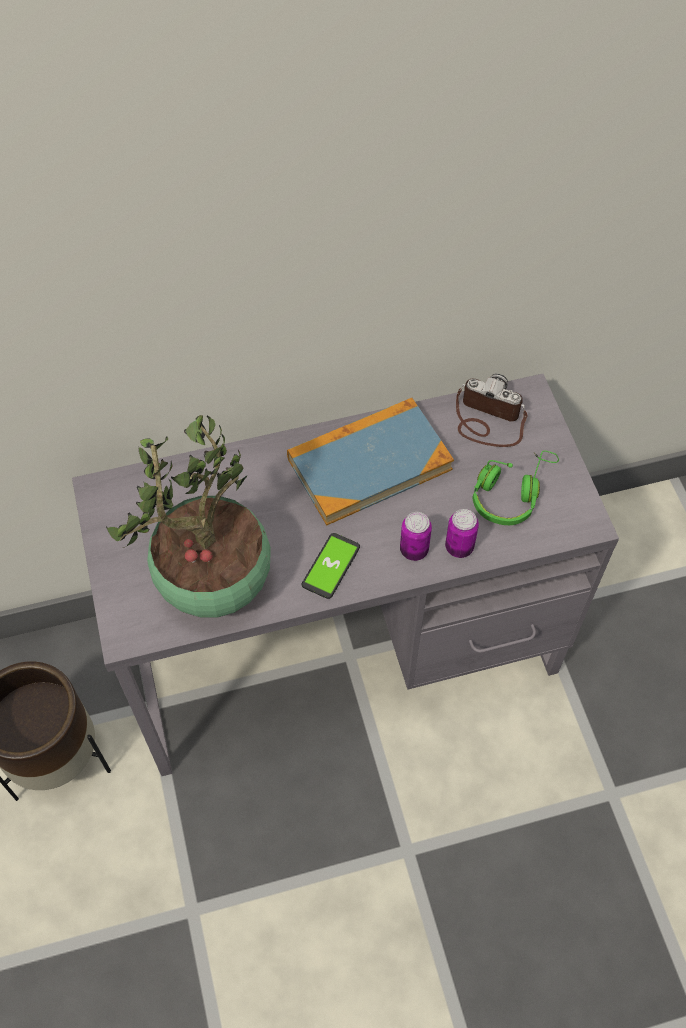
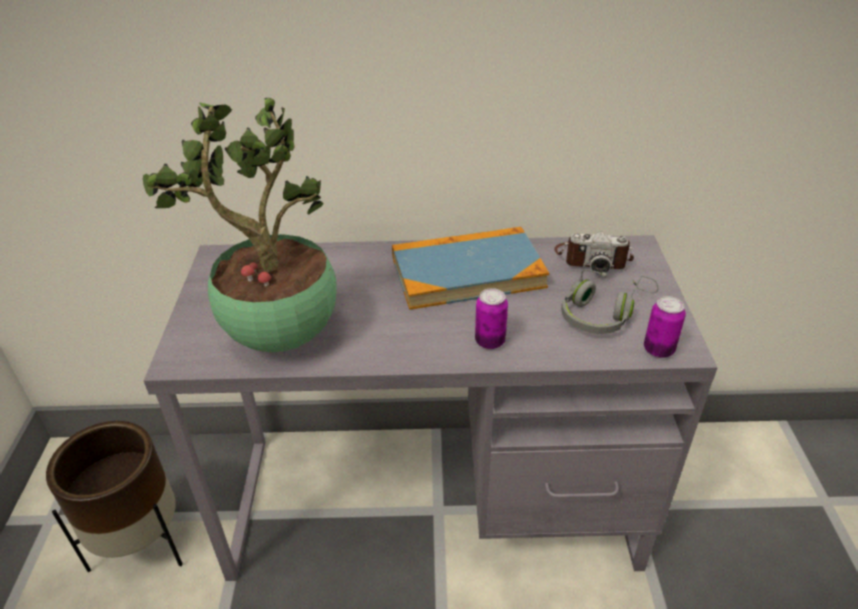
camera: 15 degrees right, 20 degrees down
phone [302,533,360,599] -> none
can [445,509,479,558] -> can moved to [644,296,686,358]
camera [456,374,527,447] -> camera turned 150 degrees clockwise [554,232,634,274]
green headphones [472,450,559,525] -> grey headphones [561,269,659,334]

